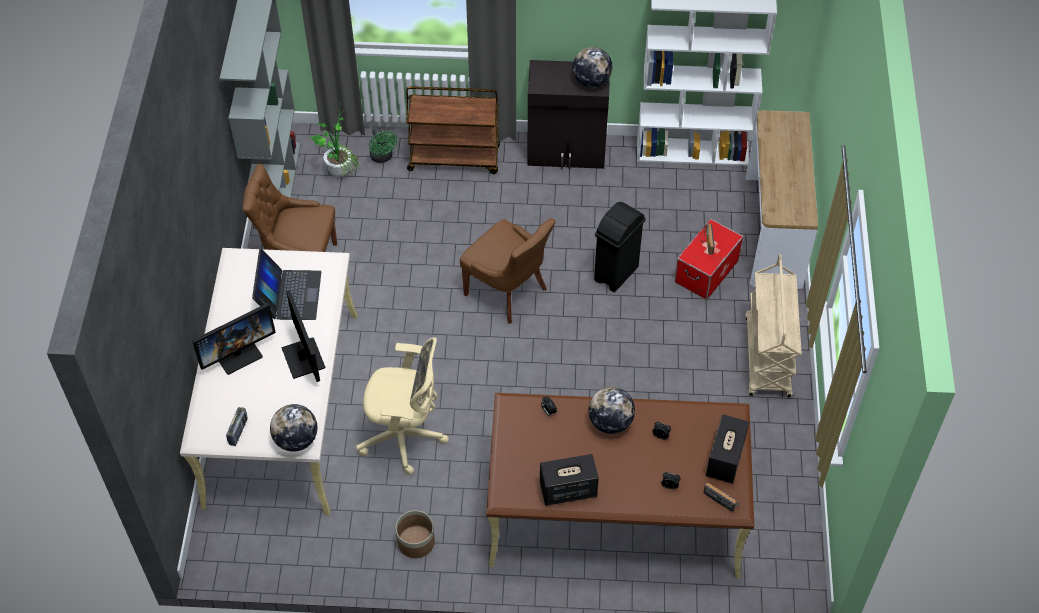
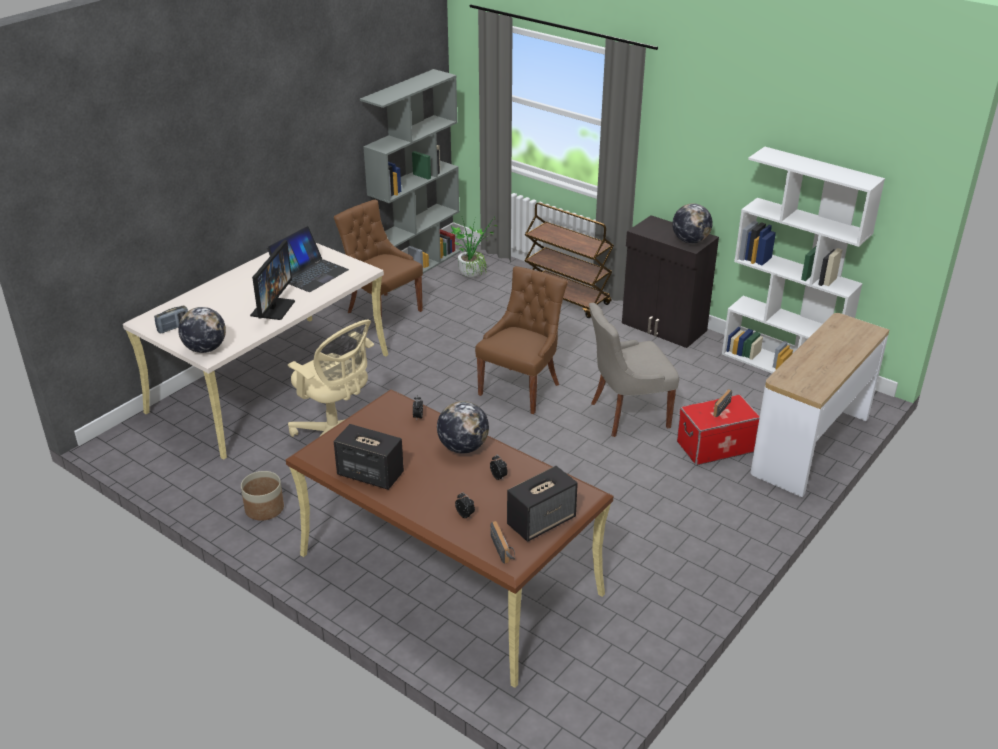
camera: 35 degrees right, 20 degrees down
monitor [192,303,276,375] -> none
green fan [369,126,398,163] -> none
brown chair [460,218,556,324] -> brown chair turned 135 degrees counterclockwise [475,266,568,414]
black trash can [594,202,646,292] -> grey chair [589,303,679,437]
beige cart [745,254,802,397] -> none

